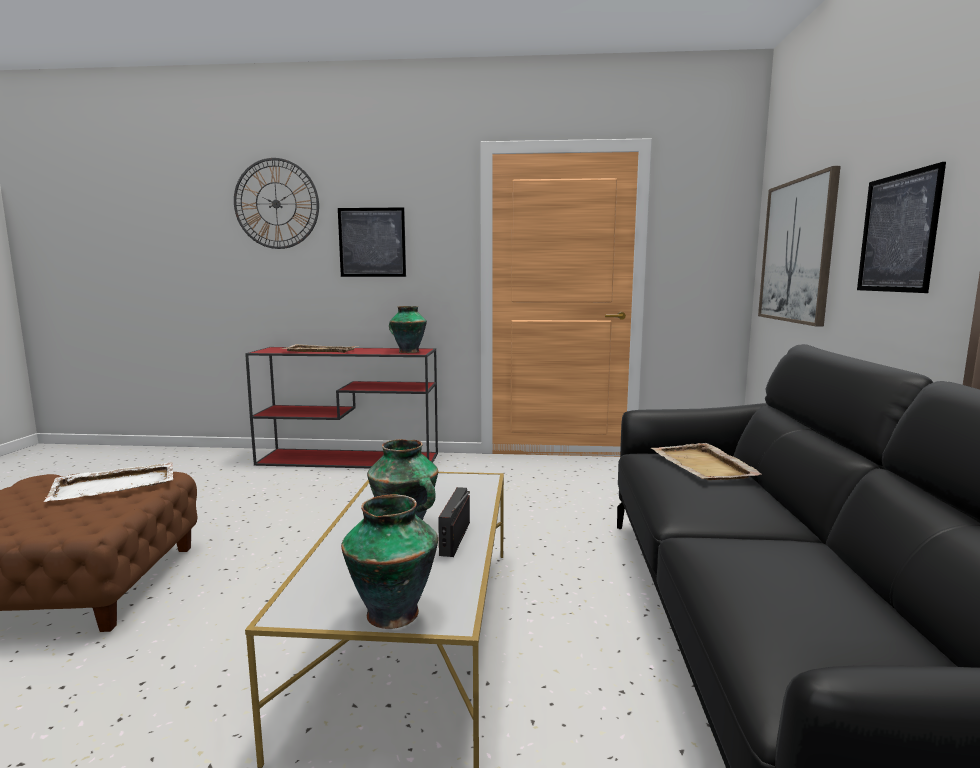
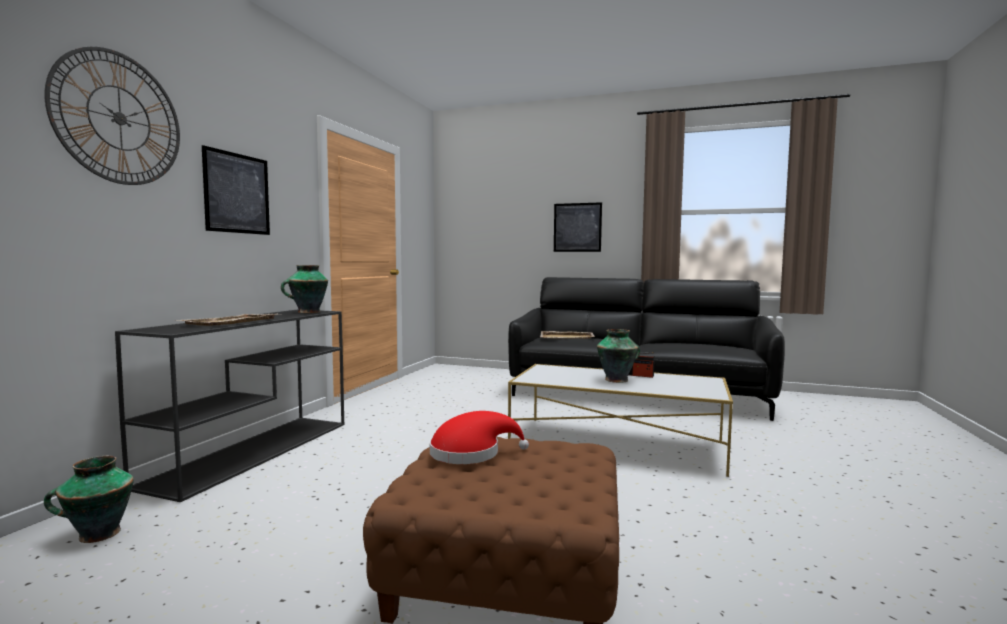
camera: 75 degrees left, 5 degrees down
white tray [44,462,173,502] -> red hat [430,411,529,464]
red console table [245,347,438,468] -> black console table [115,309,344,502]
vase [341,495,438,629] -> vase moved to [44,456,134,543]
picture [758,166,841,327] -> none

